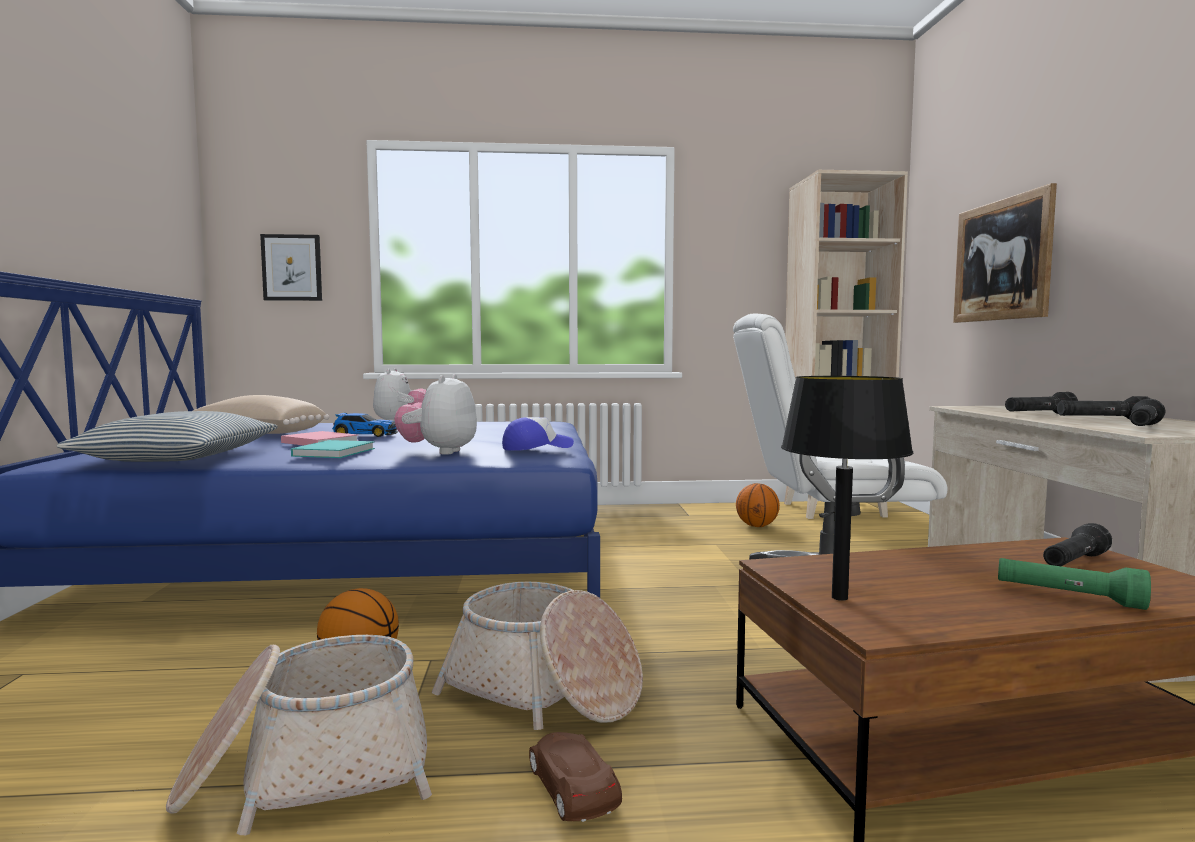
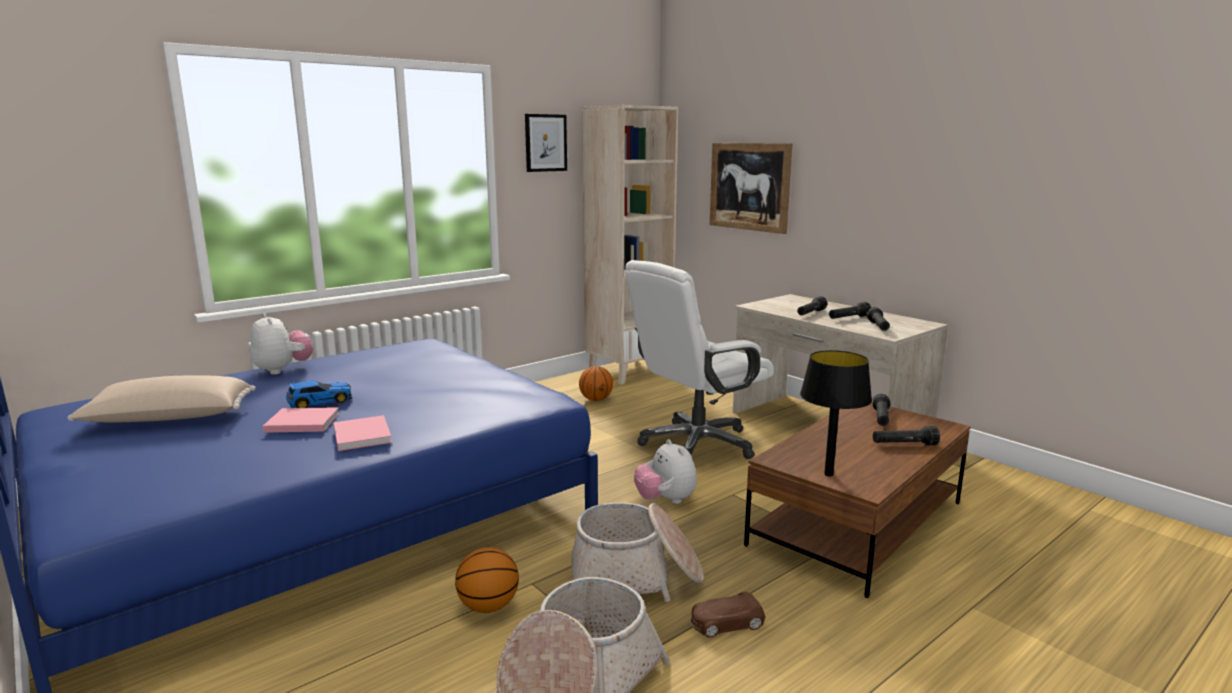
camera: 35 degrees left, 10 degrees up
pillow [56,411,277,462] -> none
picture [260,234,322,301] -> picture moved to [525,114,567,172]
turquoise book [291,440,375,458] -> pink book [334,415,392,451]
plush toy [394,374,477,455] -> plush toy moved to [634,439,697,504]
cap [502,417,574,451] -> none
brown toy car [529,732,622,822] -> brown toy car turned 45 degrees counterclockwise [690,592,765,638]
green flashlight [998,558,1151,610] -> black flashlight [873,426,940,445]

